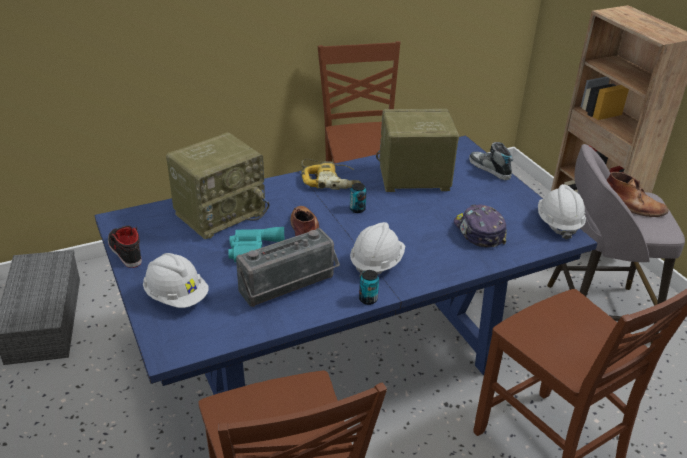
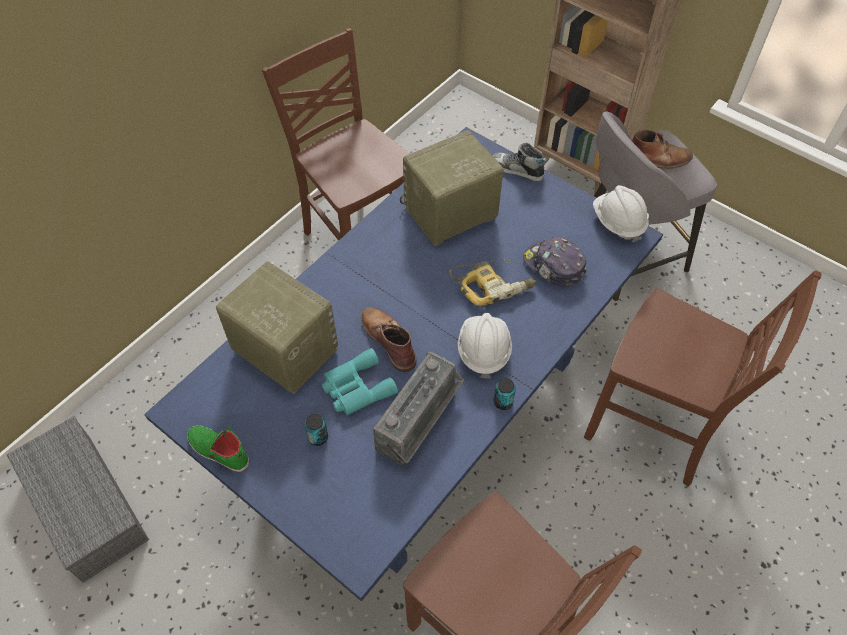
camera: 25 degrees left, 20 degrees up
black shoe [108,226,142,268] -> green shoe [187,425,249,472]
white hard hat [143,253,209,308] -> none
radio [166,132,270,239] -> radio turned 75 degrees counterclockwise [216,261,338,394]
power drill [301,158,361,190] -> power drill moved to [449,259,536,306]
can [350,183,367,213] -> can moved to [305,414,328,446]

